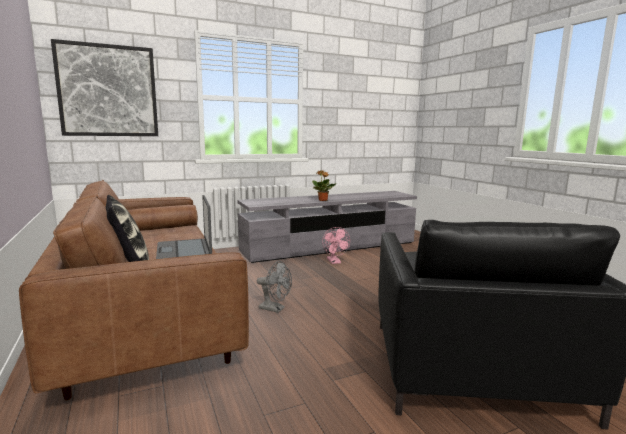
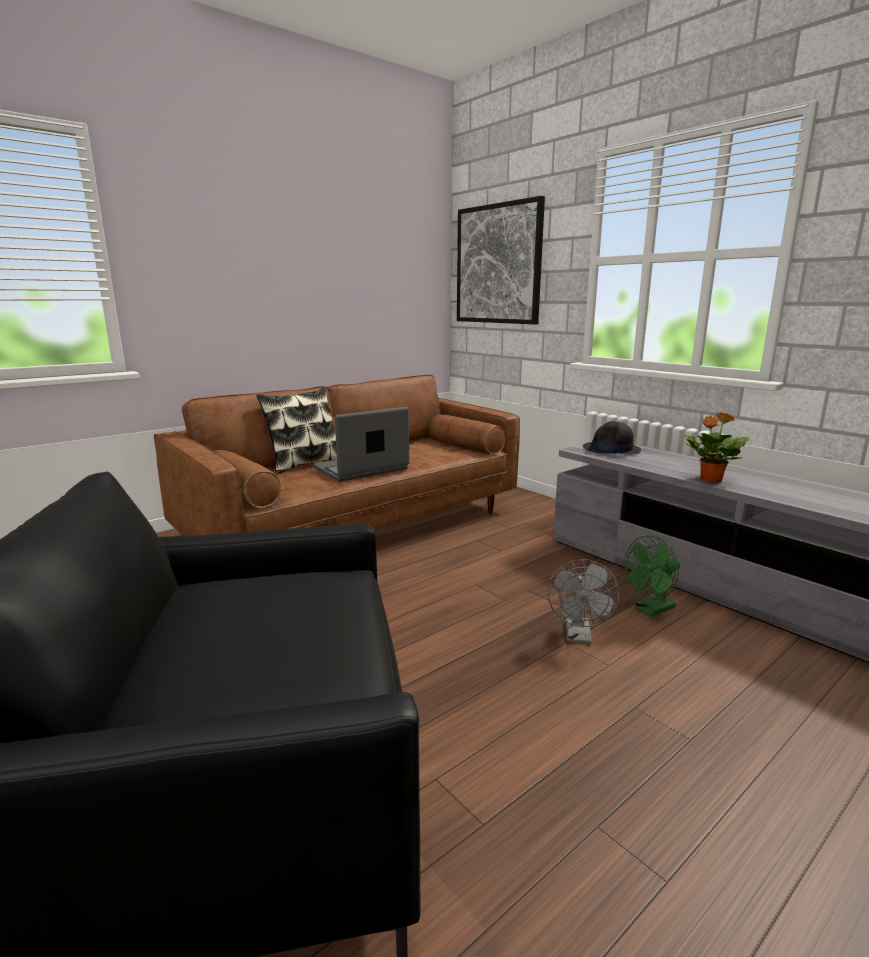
camera: 75 degrees right, 5 degrees up
grey fan [257,261,292,313] -> grey fan moved to [548,559,620,644]
pink fan [322,227,350,264] -> green fan [625,535,680,617]
none -> black hat [583,421,641,455]

